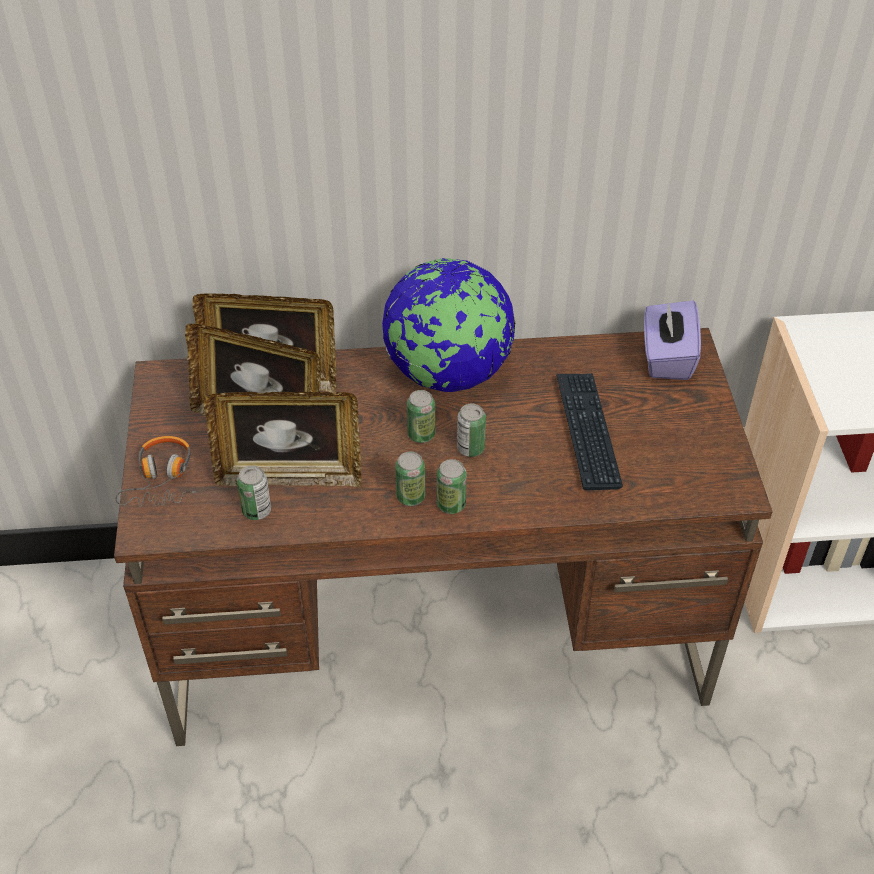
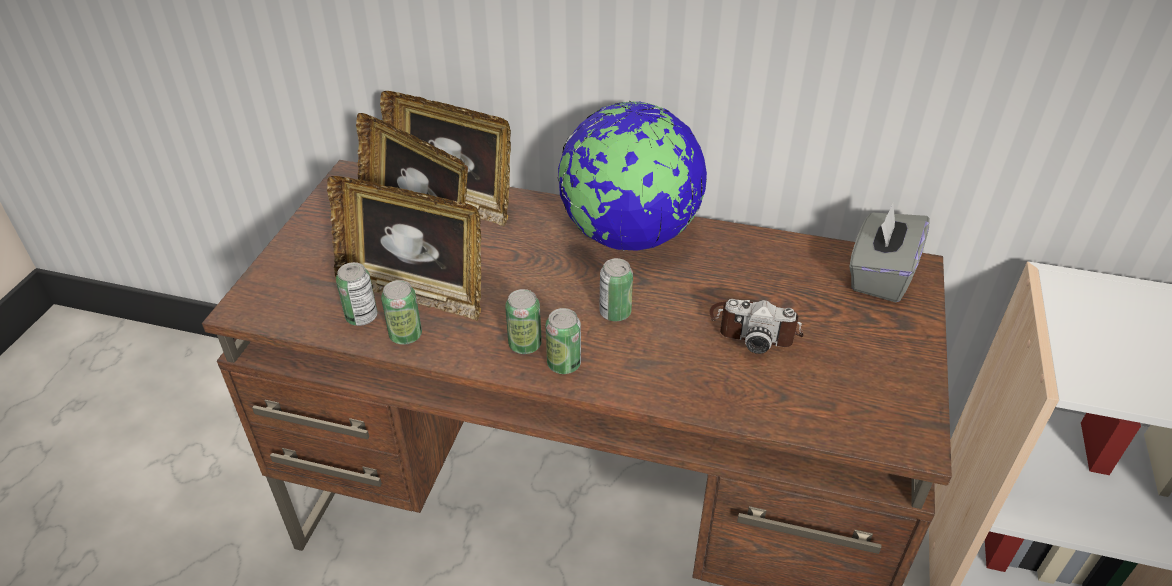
camera: 20 degrees right, 5 degrees down
headphones [116,436,196,508] -> none
can [407,390,435,443] -> can moved to [381,280,422,345]
keyboard [556,373,623,490] -> camera [709,299,804,354]
purple tissue box [644,300,701,380] -> grey tissue box [849,204,930,302]

